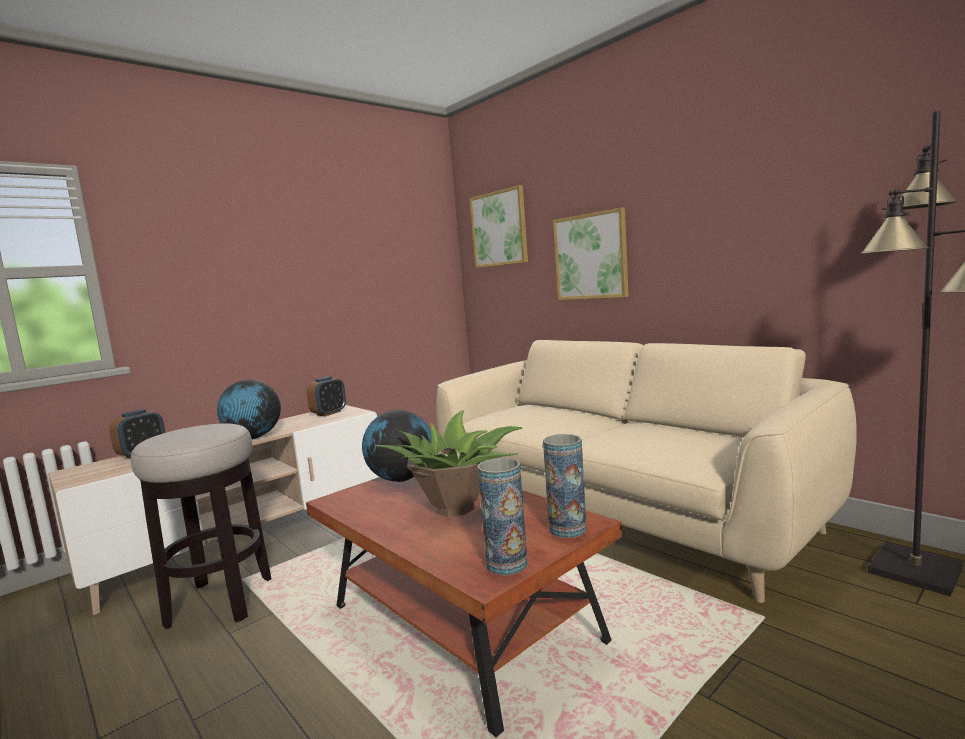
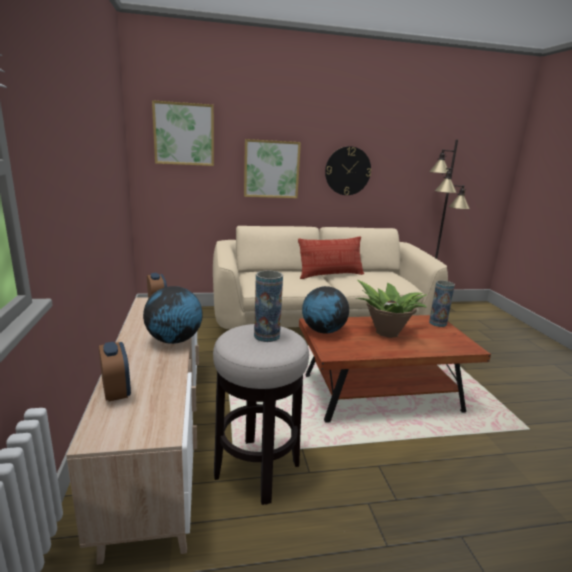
camera: 60 degrees left, 10 degrees up
vase [478,458,528,575] -> vase moved to [254,270,283,342]
none -> pillow [298,236,364,279]
none -> wall clock [325,146,371,195]

